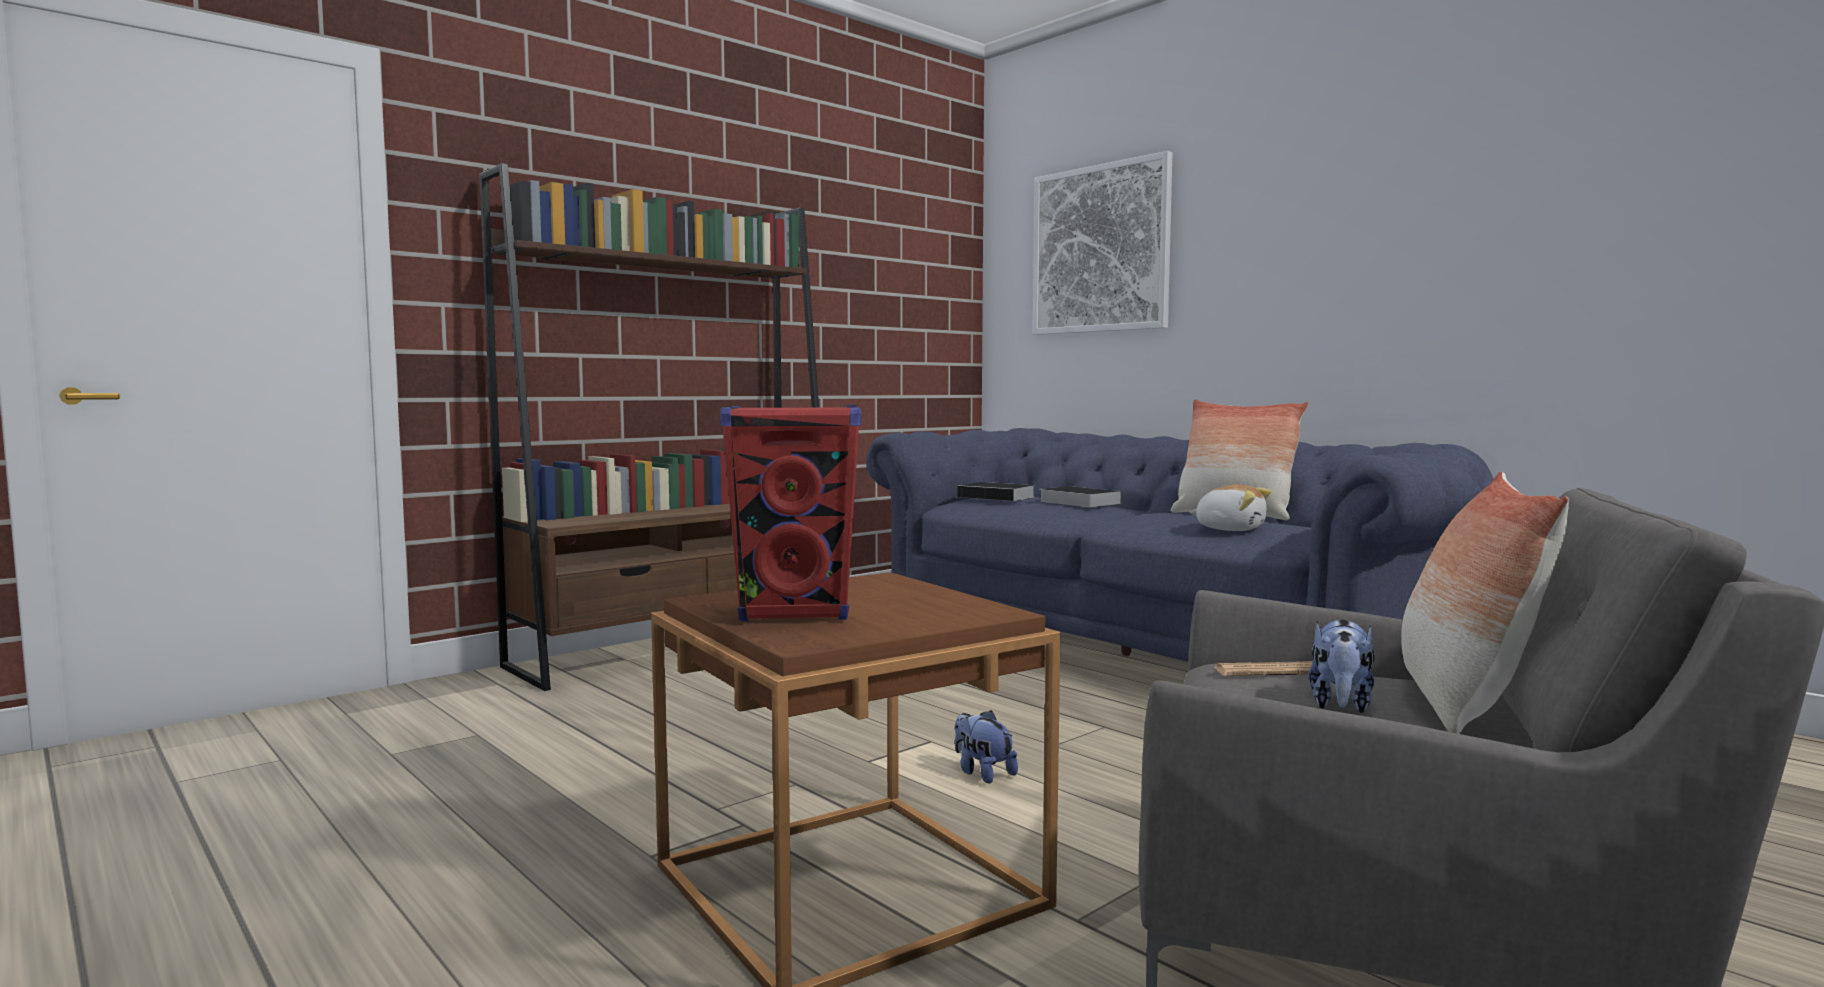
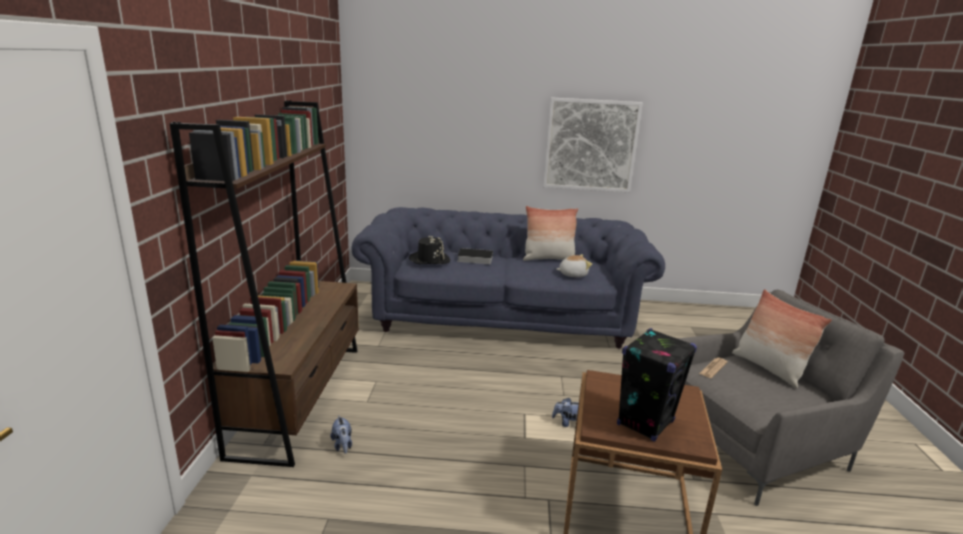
camera: 45 degrees left, 15 degrees up
red speaker [720,405,861,622] -> black speaker [617,328,697,442]
book [957,482,1035,501] -> black hat [409,235,450,264]
picture [1033,151,1172,335] -> picture moved to [543,97,643,192]
plush toy [1308,620,1375,713] -> plush toy moved to [331,415,352,454]

